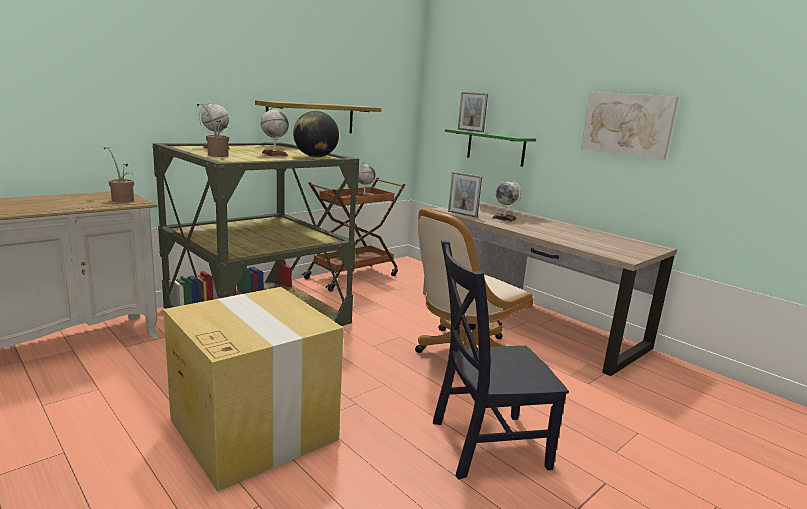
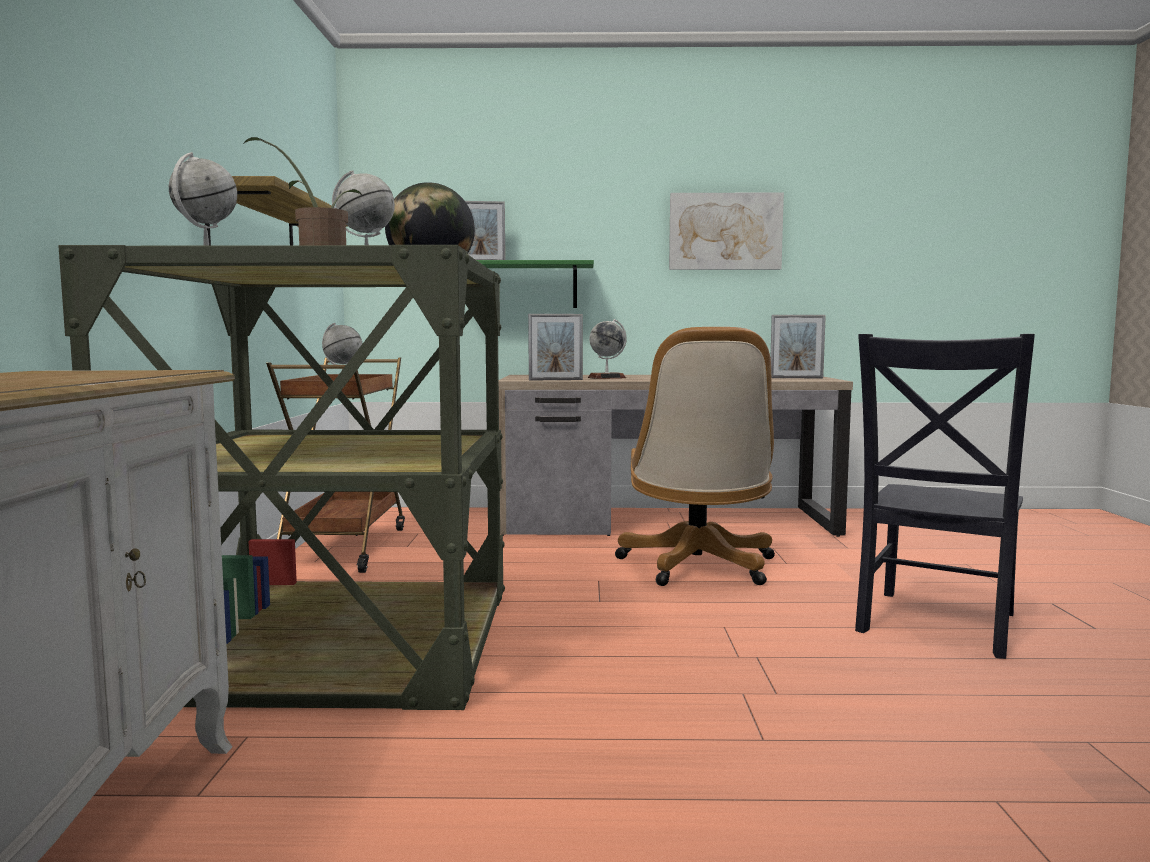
camera: 45 degrees left, 10 degrees down
potted plant [103,147,134,202] -> none
cardboard box [163,287,344,492] -> none
none -> picture frame [770,315,826,378]

